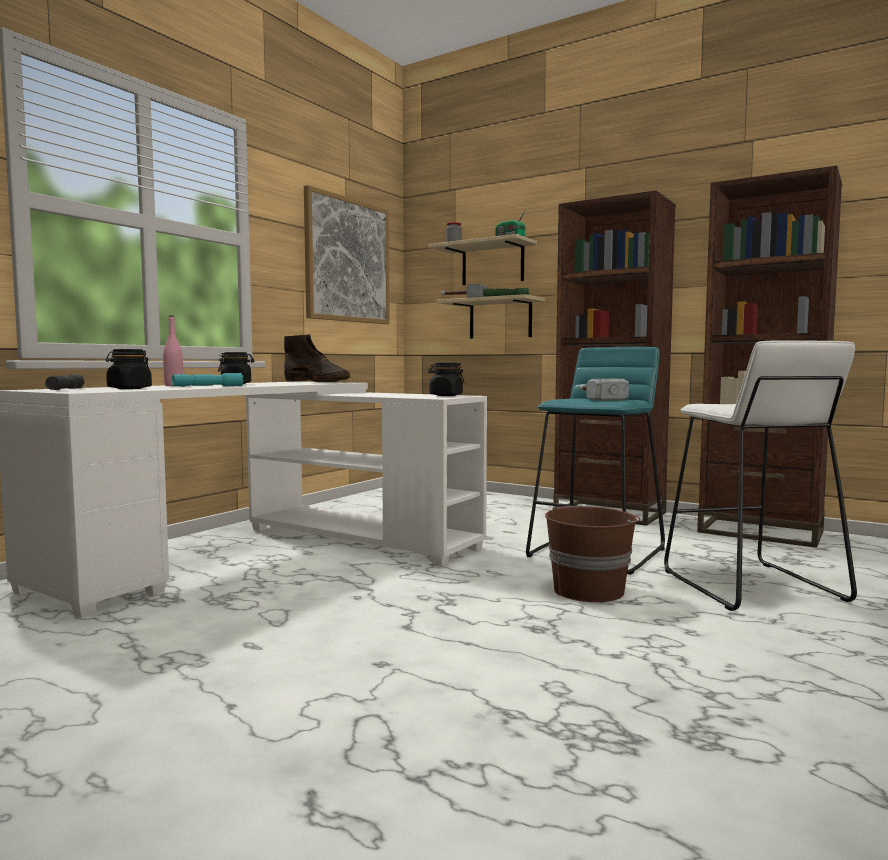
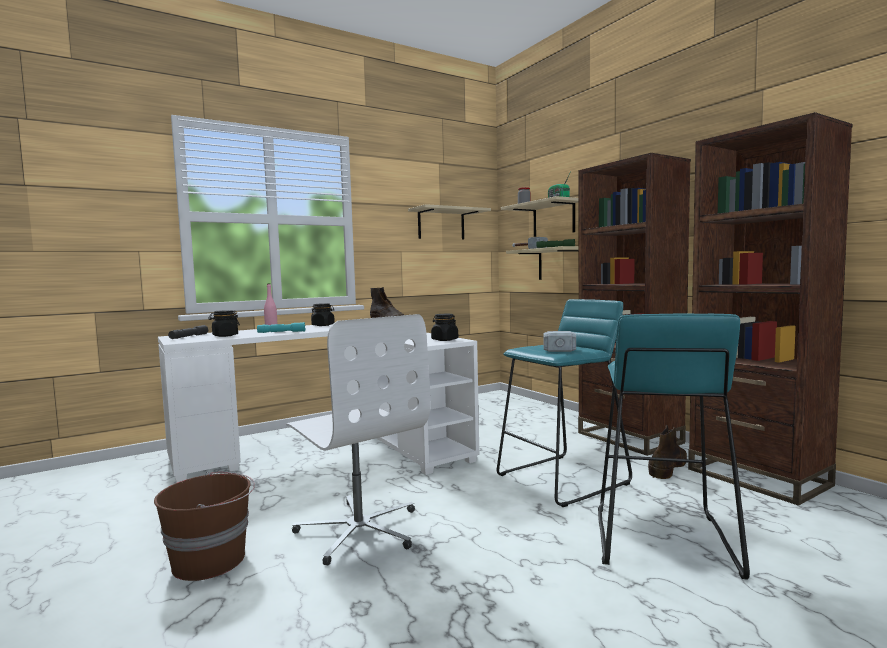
camera: 25 degrees right, 0 degrees up
picture [304,185,390,324] -> beige shelf [408,204,491,240]
brown bucket [545,506,640,602] -> brown bucket moved to [154,472,255,581]
white stool [664,340,857,611] -> turquoise stool [598,314,750,580]
none -> white office chair [286,314,431,566]
none -> brown boot [648,425,687,479]

